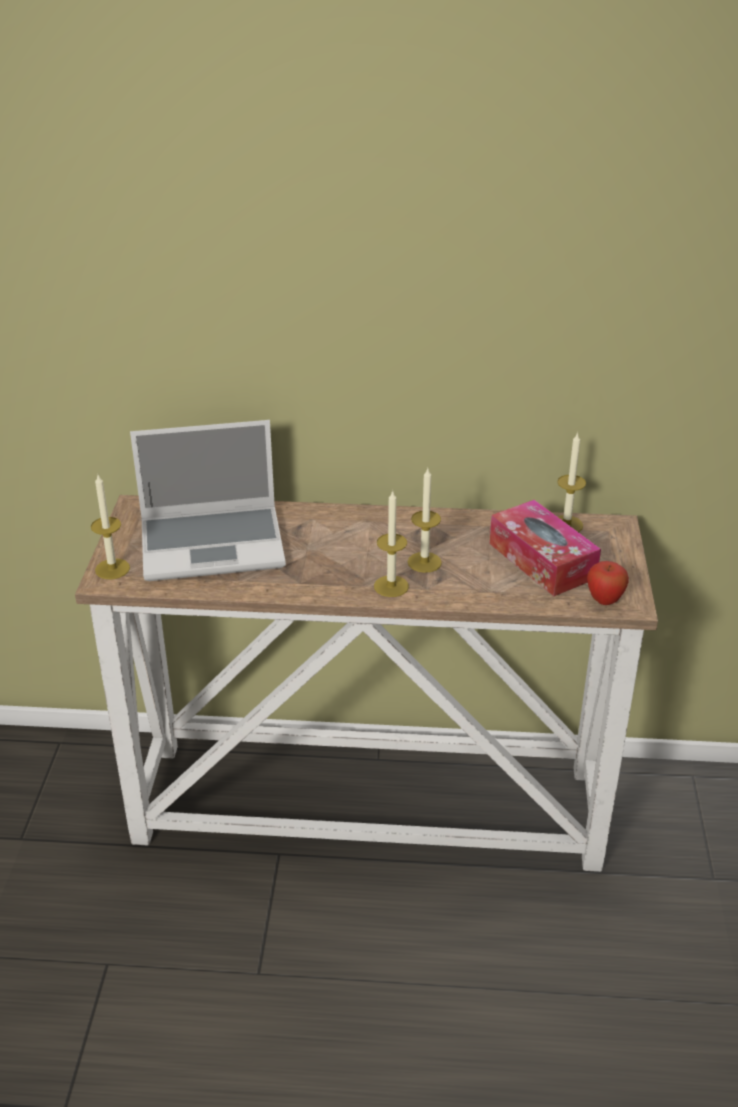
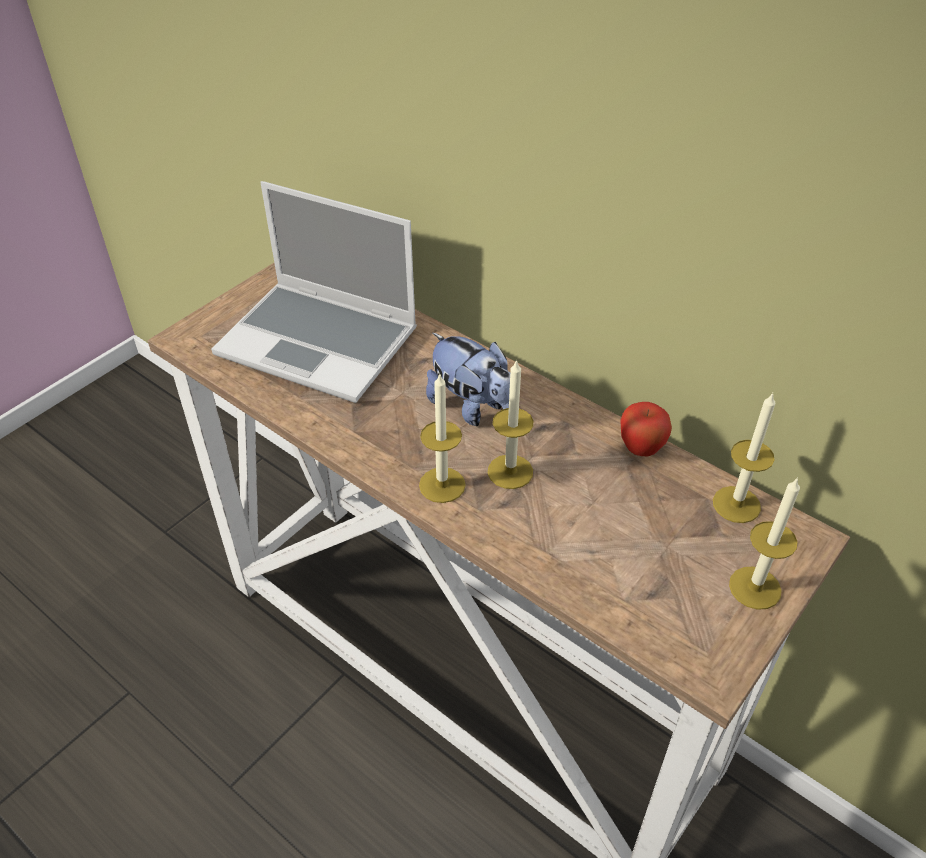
camera: 35 degrees right, 10 degrees up
candle [91,475,130,579] -> candle moved to [729,477,800,610]
tissue box [490,500,601,596] -> none
apple [587,561,629,605] -> apple moved to [620,402,672,456]
none -> plush toy [426,333,510,426]

